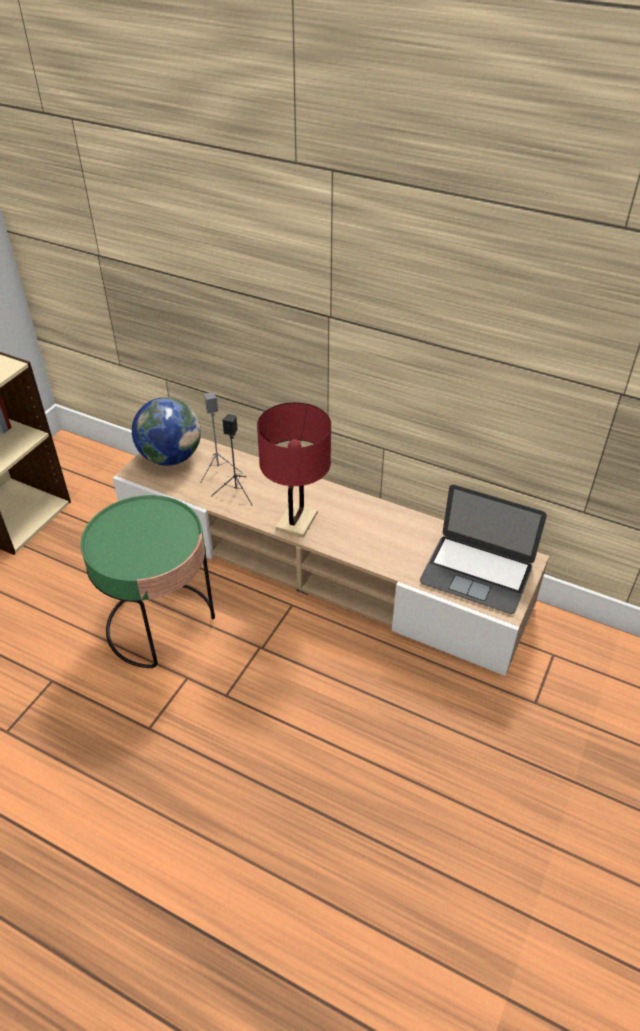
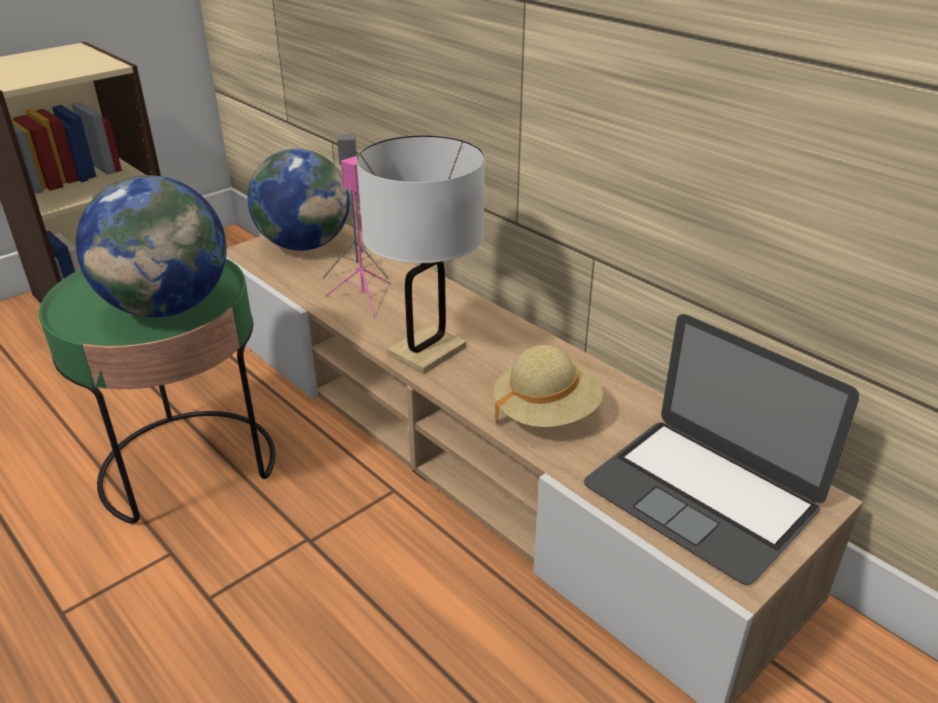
camera: 20 degrees right, 10 degrees down
black speaker [211,414,253,505] -> pink speaker [325,156,391,318]
red table lamp [257,402,331,538] -> white table lamp [356,135,485,374]
none -> globe [76,175,227,317]
none -> beige hat [494,345,603,427]

